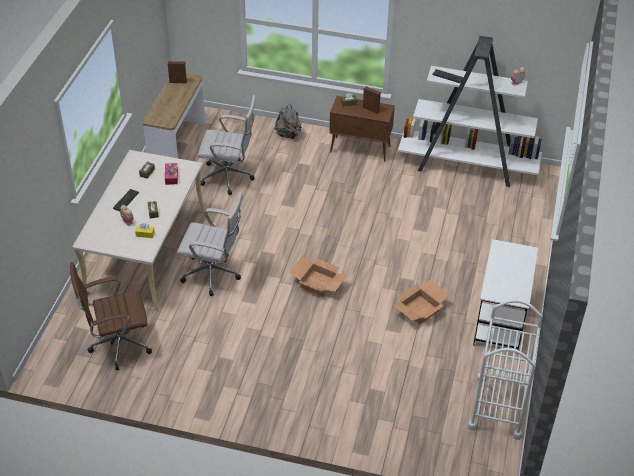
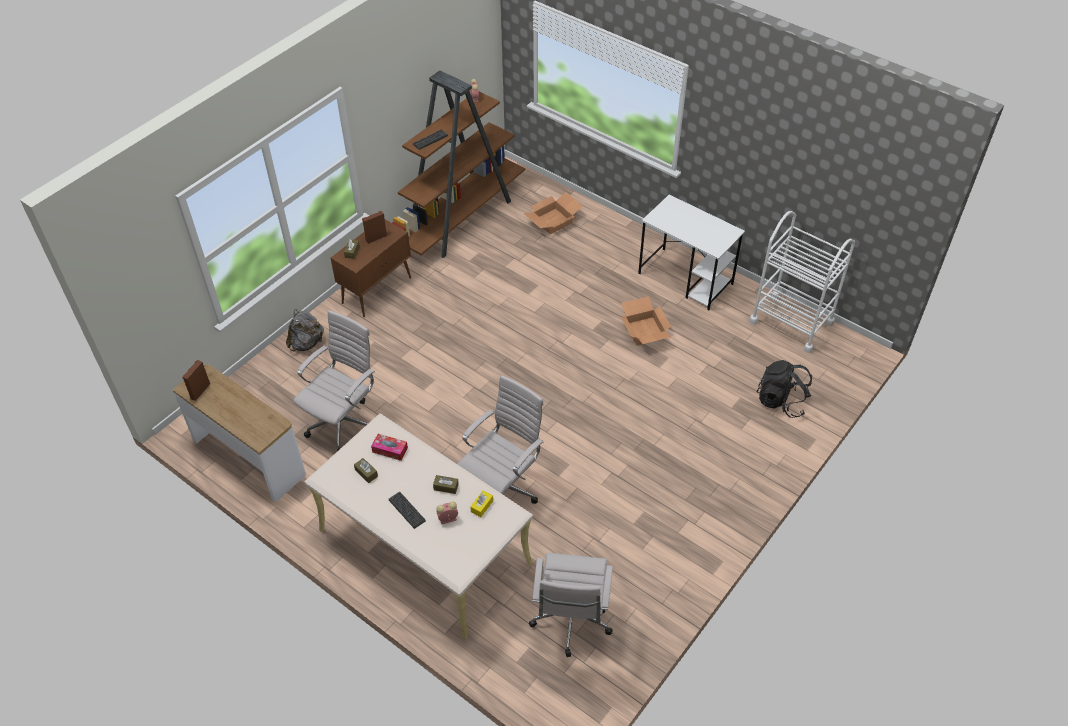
camera: 65 degrees left, 5 degrees up
brown office chair [70,262,152,370] -> white office chair [529,553,613,657]
cardboard box [289,256,348,297] -> cardboard box moved to [524,192,583,234]
white bookcase [398,36,542,187] -> brown bookcase [392,71,525,258]
none -> black backpack [757,360,812,418]

